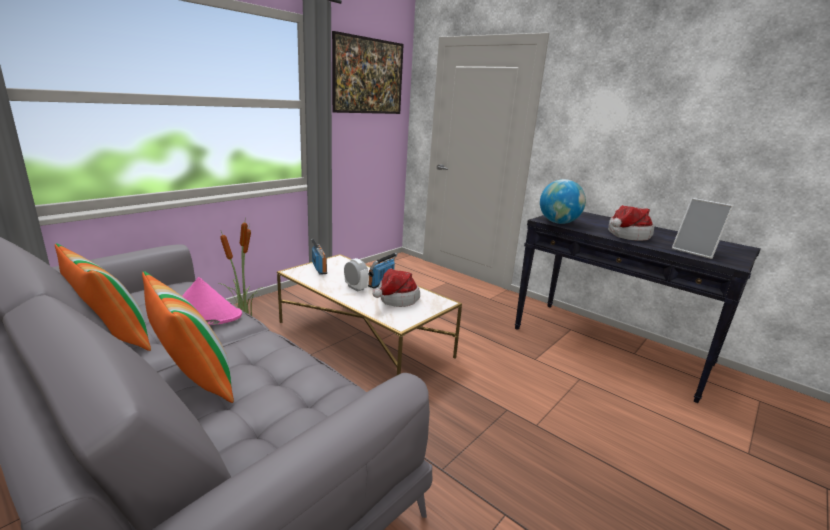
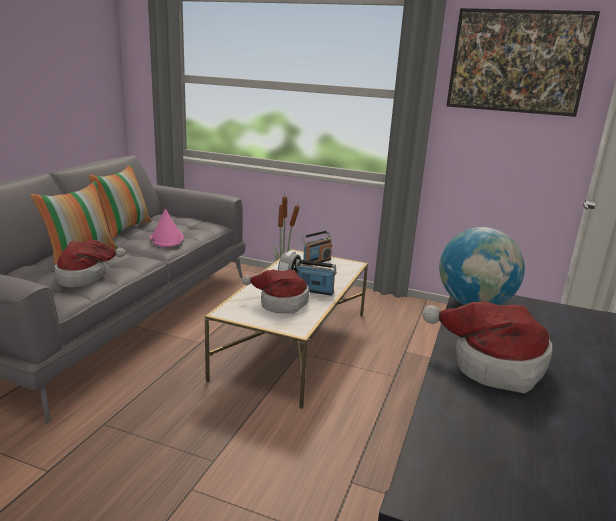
camera: 70 degrees right, 0 degrees up
picture frame [672,198,734,259] -> none
none -> hat [55,240,126,287]

